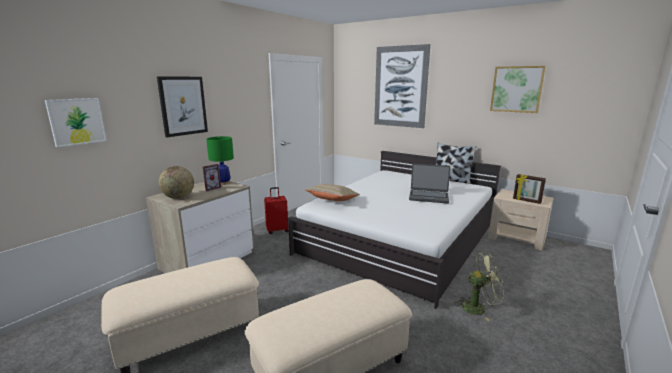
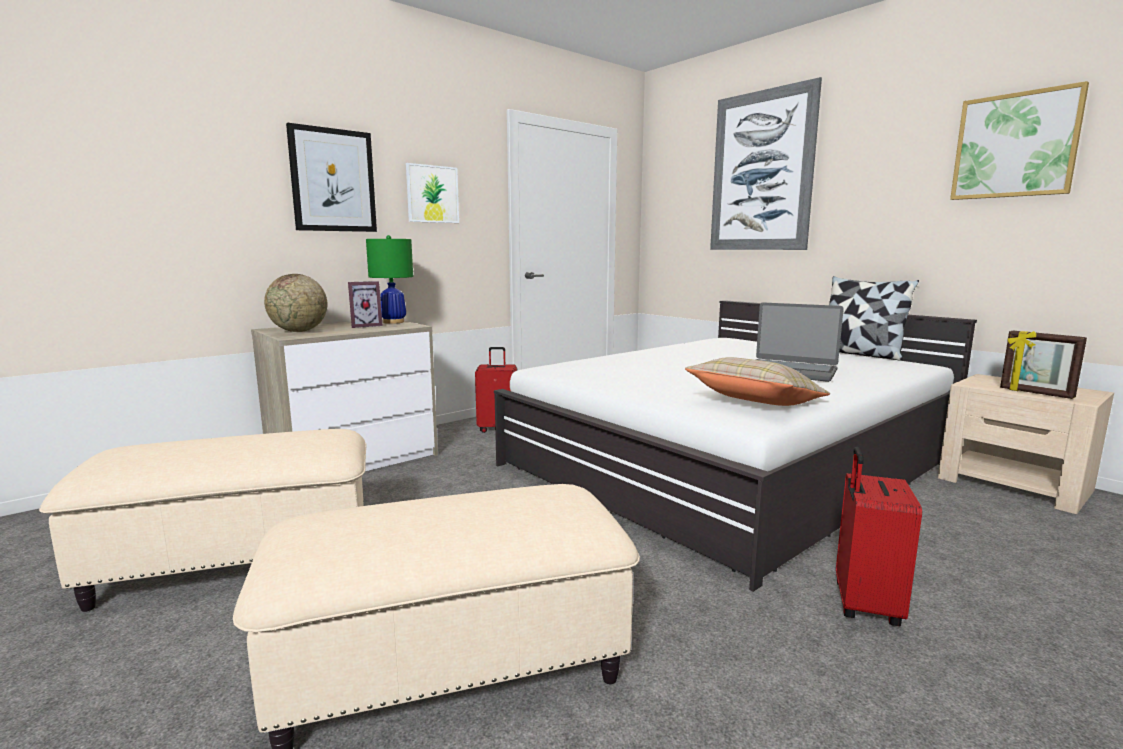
camera: 15 degrees right, 5 degrees down
picture [45,98,107,147] -> picture moved to [406,163,459,223]
beige pillow [305,184,360,201] -> beige pillow moved to [685,357,830,406]
green fan [454,252,505,321] -> red suitcase [836,447,922,626]

